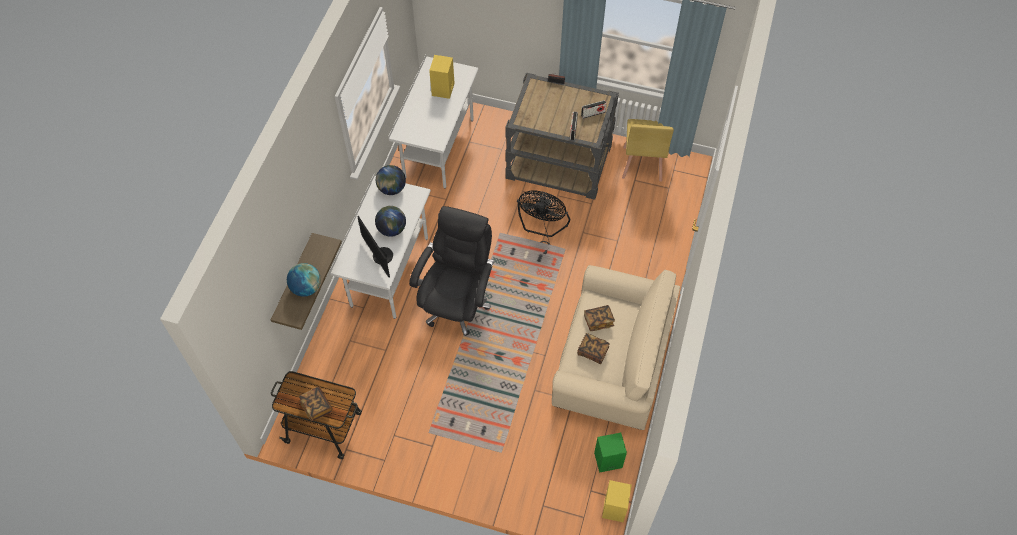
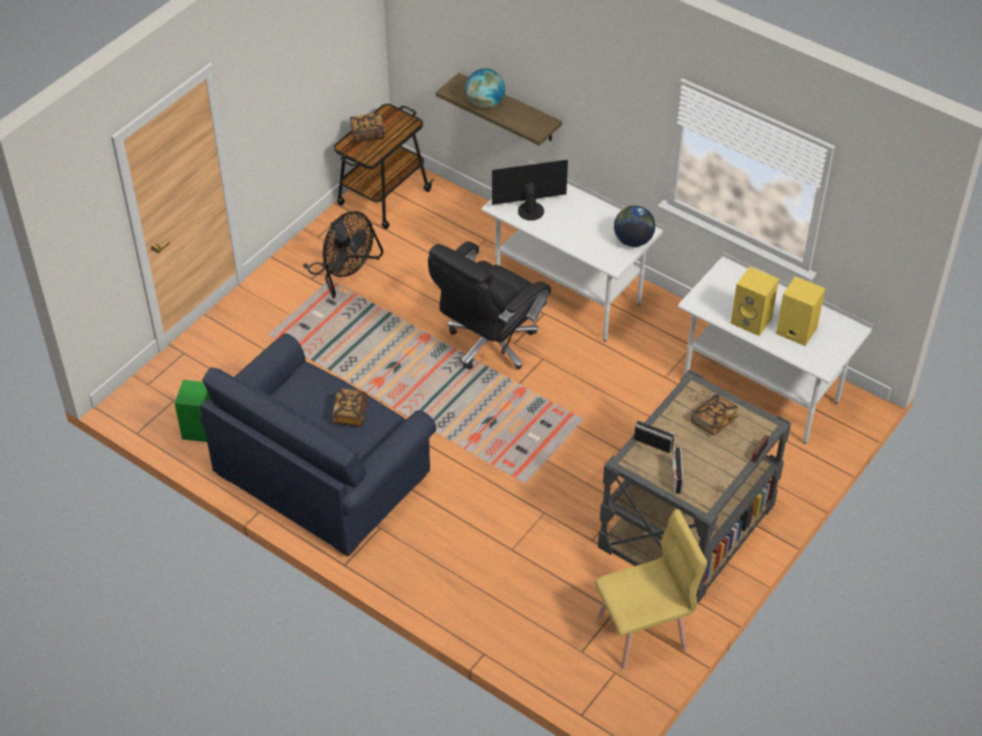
camera: 110 degrees right, 10 degrees down
globe [375,206,406,237] -> none
black office chair [409,206,494,336] -> black office chair turned 90 degrees clockwise [428,241,551,369]
black fan [517,190,570,255] -> black fan moved to [303,211,383,299]
beige sofa [552,265,680,430] -> blue sofa [200,334,436,557]
book [577,333,610,364] -> book moved to [691,394,739,435]
yellow speaker [602,480,632,522] -> yellow speaker moved to [730,267,779,336]
yellow chair [622,119,674,182] -> yellow chair turned 135 degrees clockwise [594,509,707,670]

